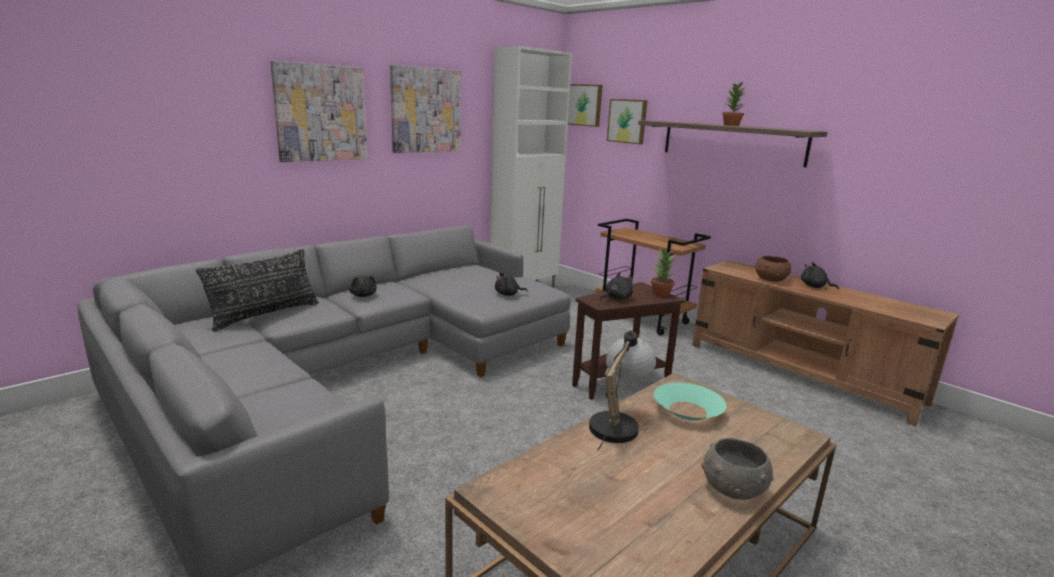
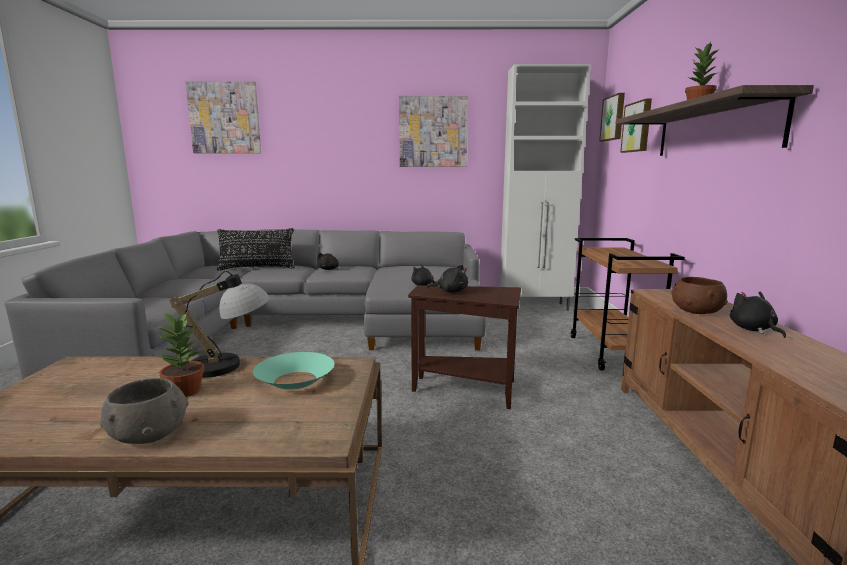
camera: 45 degrees right, 5 degrees down
picture [270,61,367,162] -> picture moved to [185,81,261,153]
potted plant [651,248,675,297] -> potted plant moved to [156,312,205,397]

